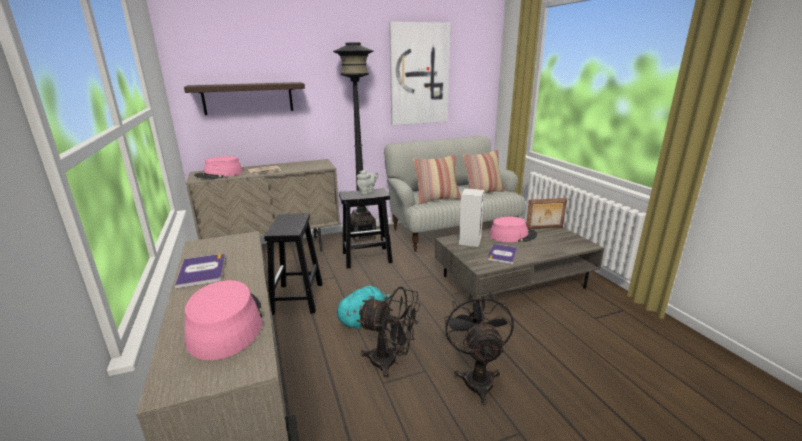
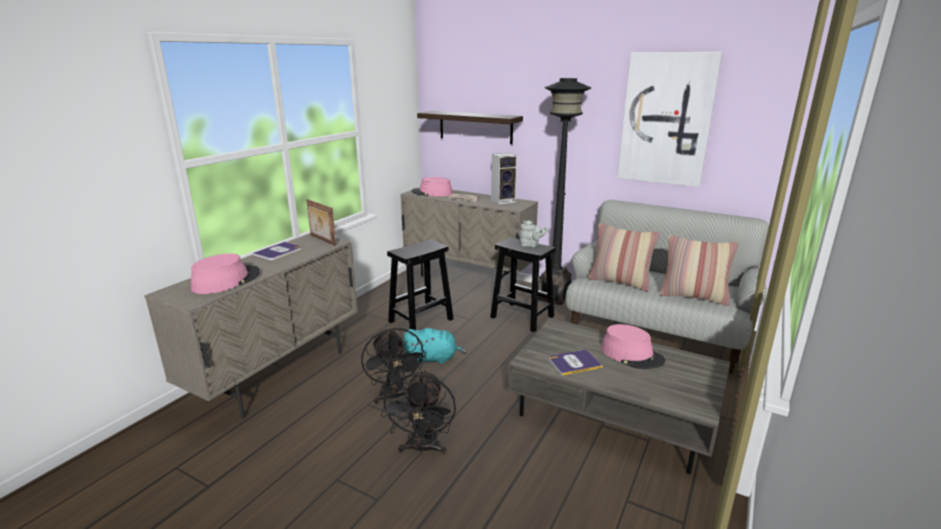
camera: 50 degrees right, 0 degrees up
black fan [444,292,514,406] -> black fan turned 135 degrees clockwise [381,370,456,456]
speaker [459,188,485,247] -> speaker moved to [491,153,517,205]
picture frame [526,198,567,229] -> picture frame moved to [306,199,336,246]

